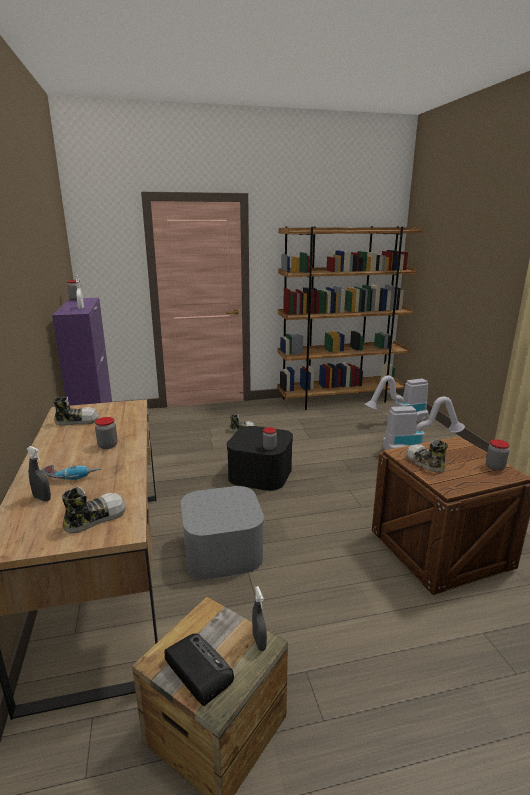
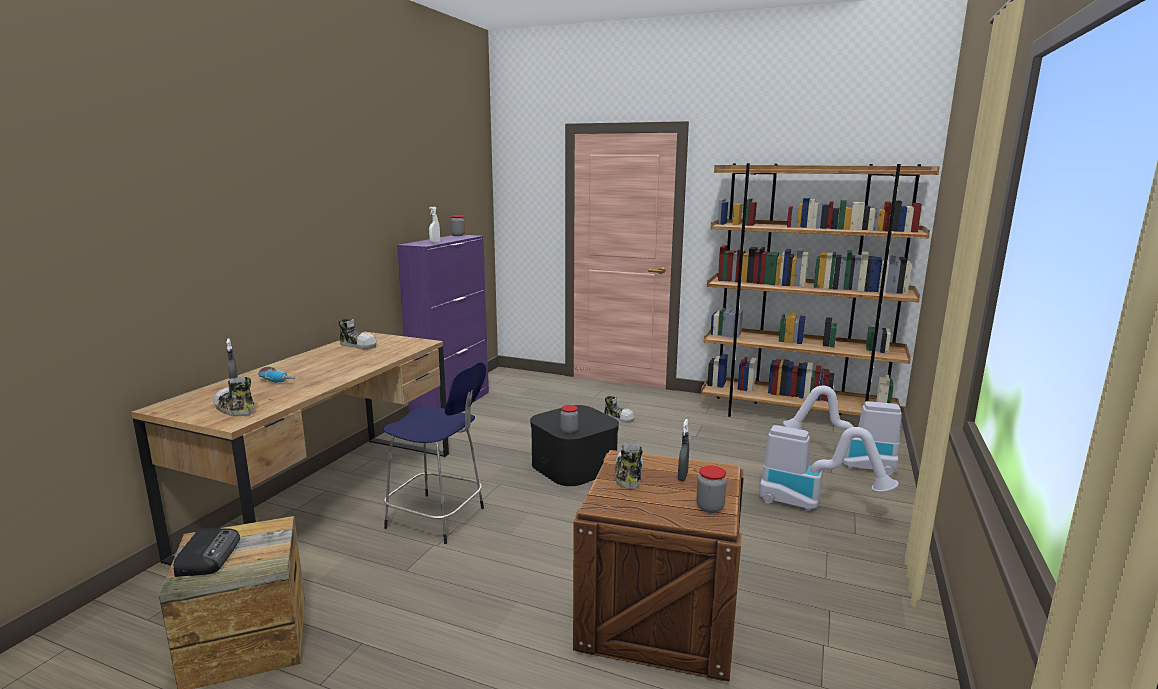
camera: 35 degrees right, 5 degrees down
shoe [62,487,126,533] -> shoe turned 135 degrees counterclockwise [213,376,255,417]
jar [95,417,118,449] -> none
grey storage box [181,486,264,580] -> blue stool [384,362,486,544]
grey spray bottle [252,586,267,651] -> grey spray bottle moved to [678,419,689,481]

